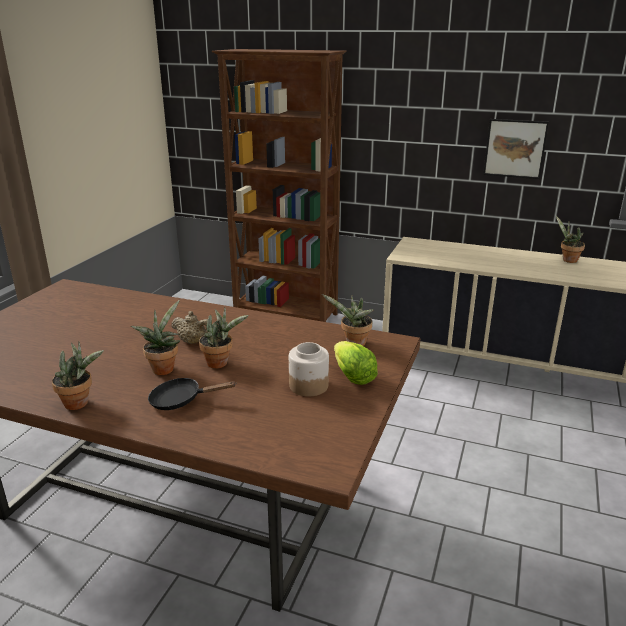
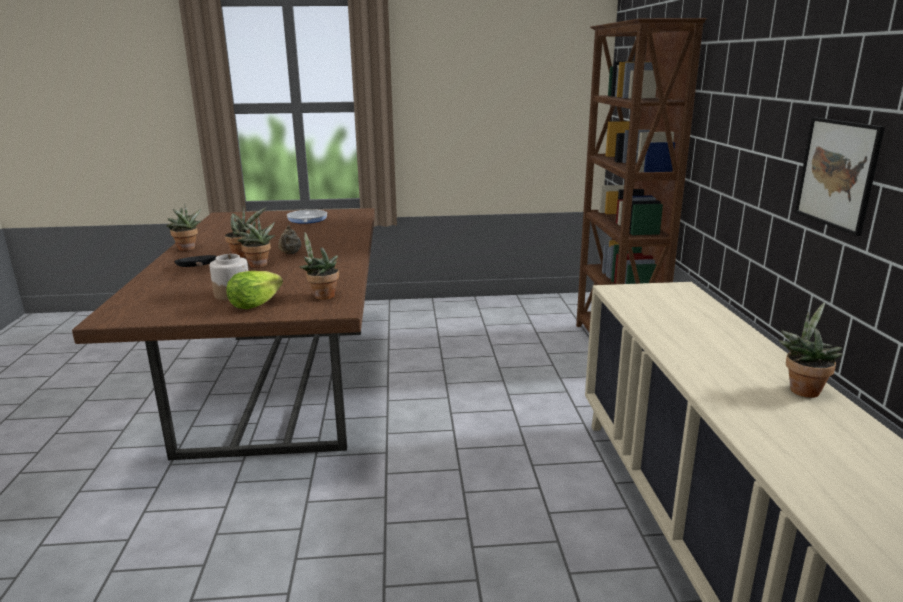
camera: 65 degrees right, 5 degrees down
none -> frying pan [287,210,327,224]

